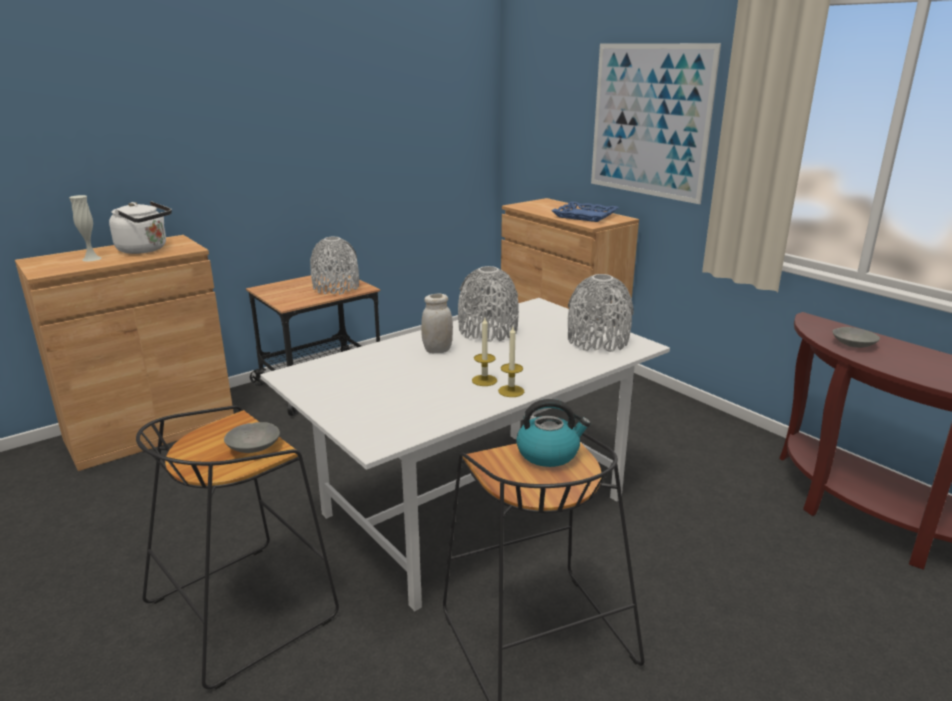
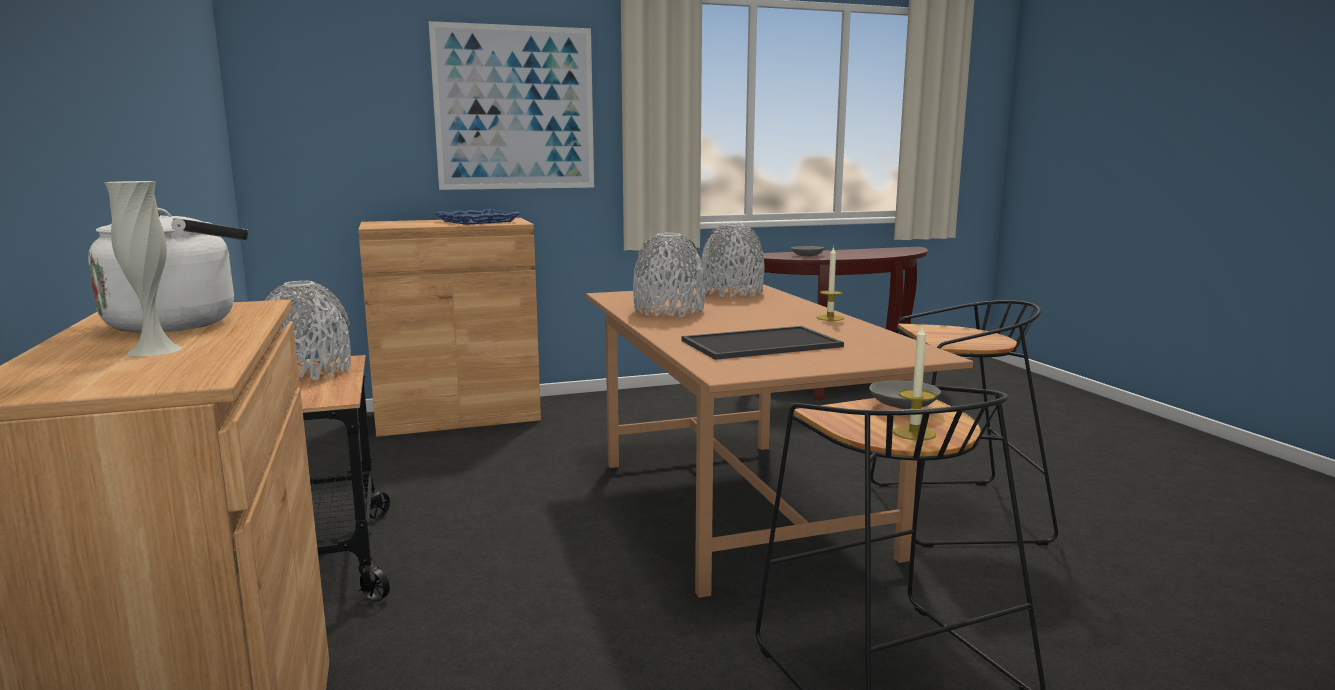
camera: 70 degrees left, 10 degrees down
white dining table [260,298,670,611] -> brown dining table [586,284,973,598]
white jar [421,294,453,353] -> none
candle [472,318,497,386] -> candle moved to [893,323,936,440]
kettle [516,399,591,467] -> none
none -> tray [682,326,844,360]

